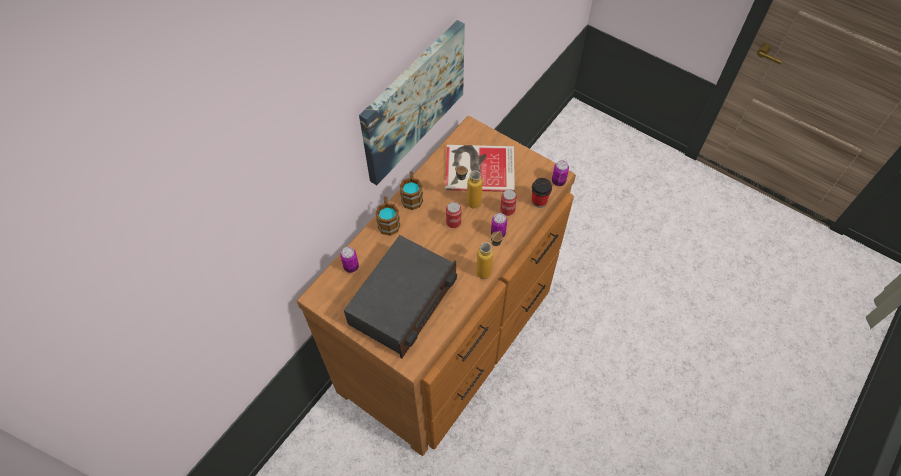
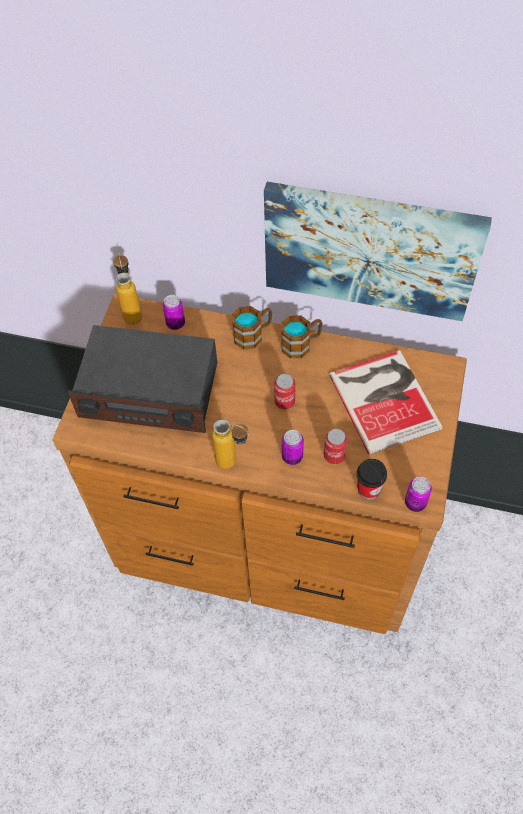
camera: 70 degrees right, 0 degrees up
bottle [455,166,483,208] -> bottle moved to [113,252,142,325]

